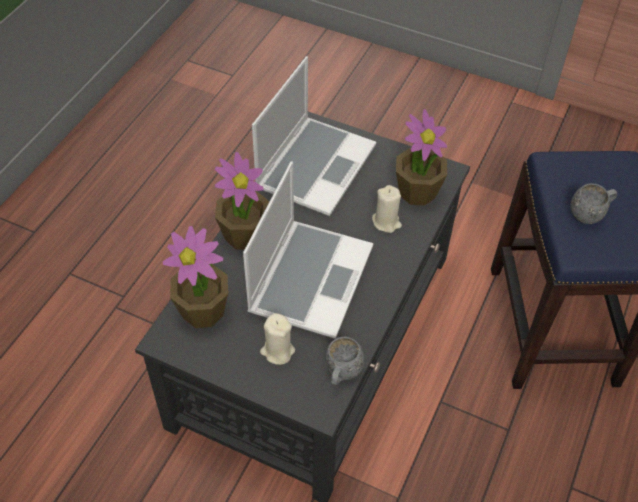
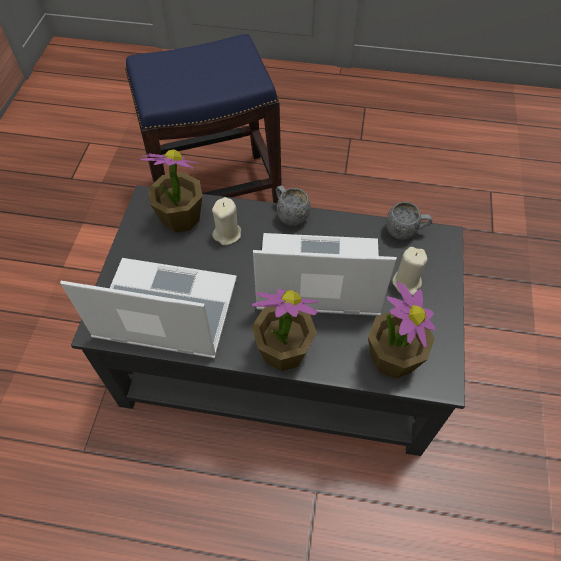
camera: 105 degrees left, 5 degrees up
grey mug [570,183,617,224] -> grey mug moved to [276,186,310,226]

